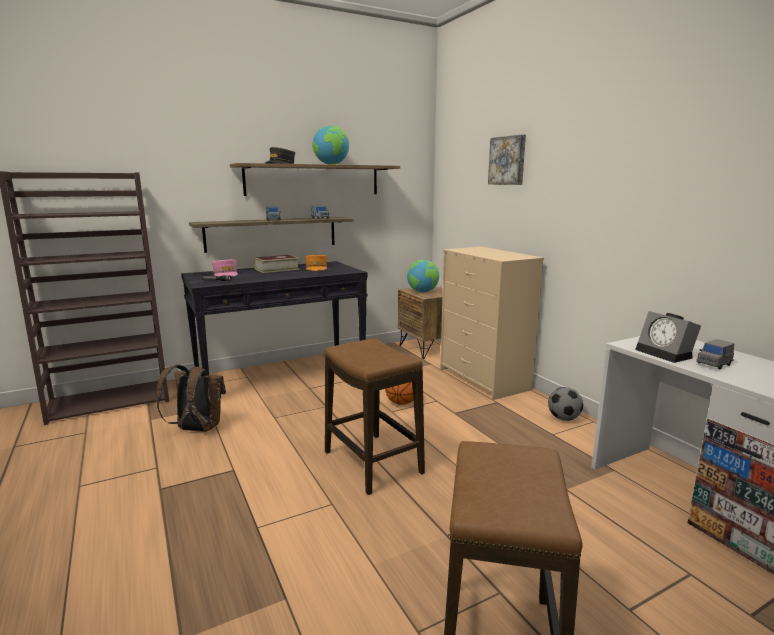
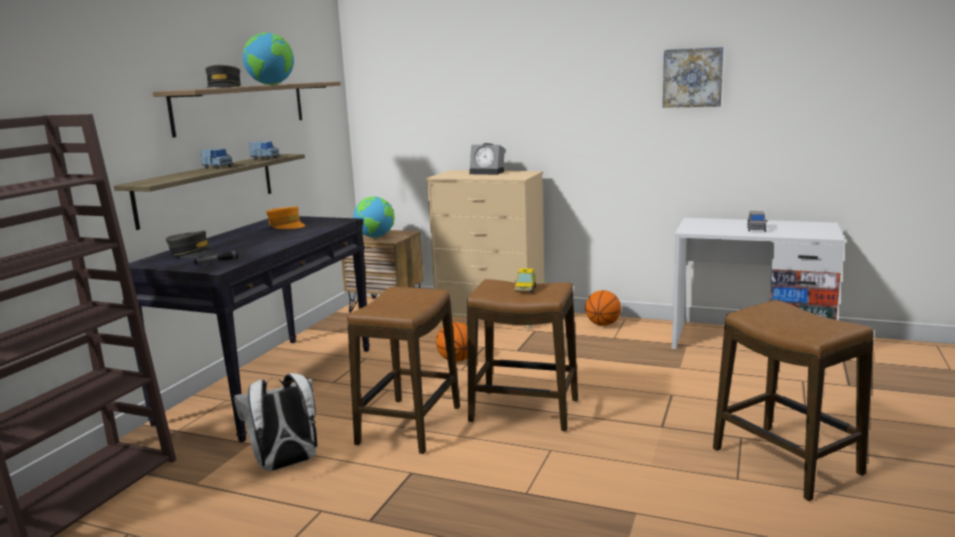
camera: 40 degrees left, 0 degrees up
brown backpack [157,365,226,432] -> white backpack [234,373,317,471]
pink cap [212,260,238,276] -> grey cap [166,231,218,258]
book [254,255,299,273] -> none
picture [488,135,526,185] -> picture moved to [663,47,723,108]
football [548,387,583,421] -> basketball [585,290,621,326]
alarm clock [635,311,701,363] -> alarm clock moved to [469,143,505,175]
none -> stool [347,287,460,454]
none -> toy car [515,268,536,292]

